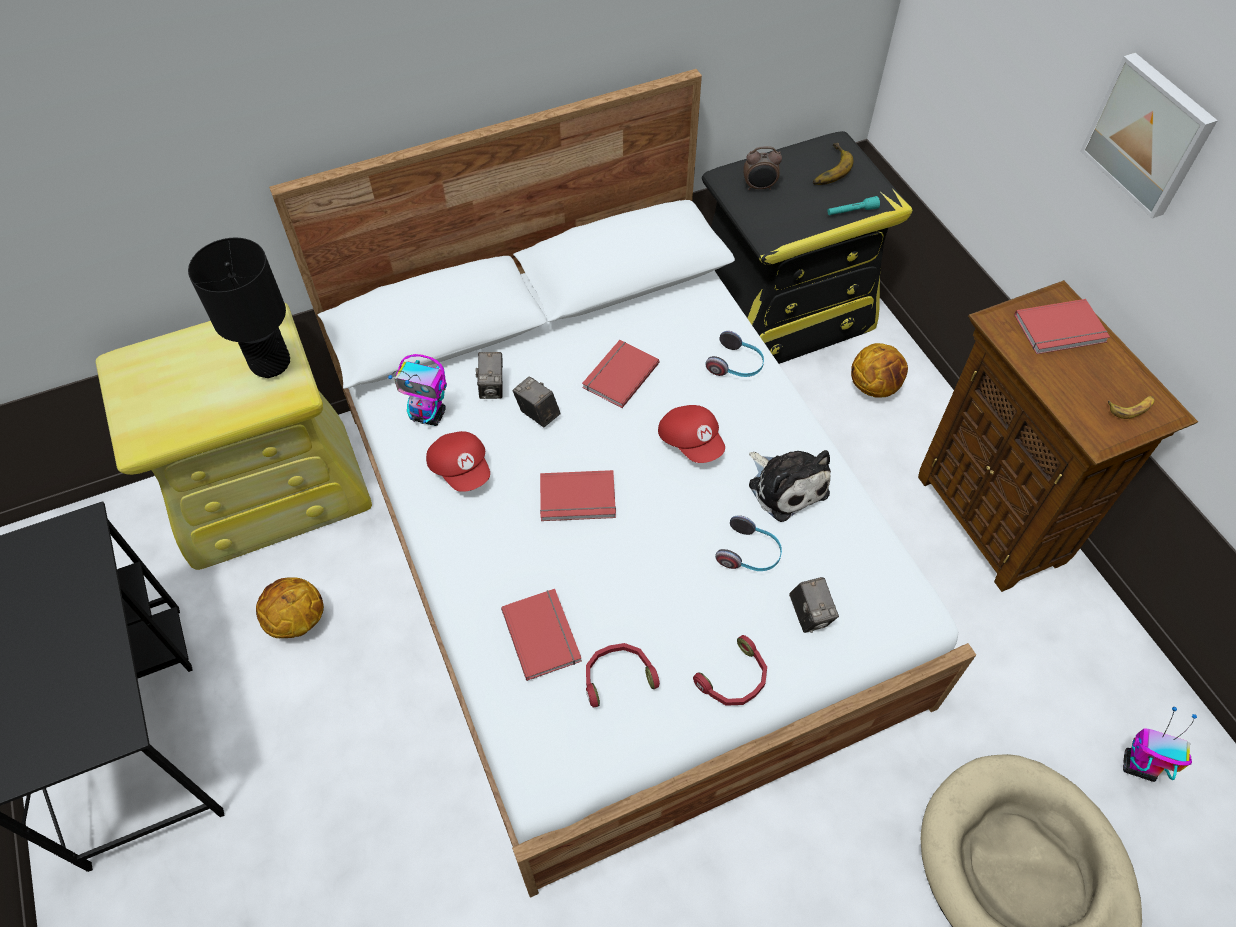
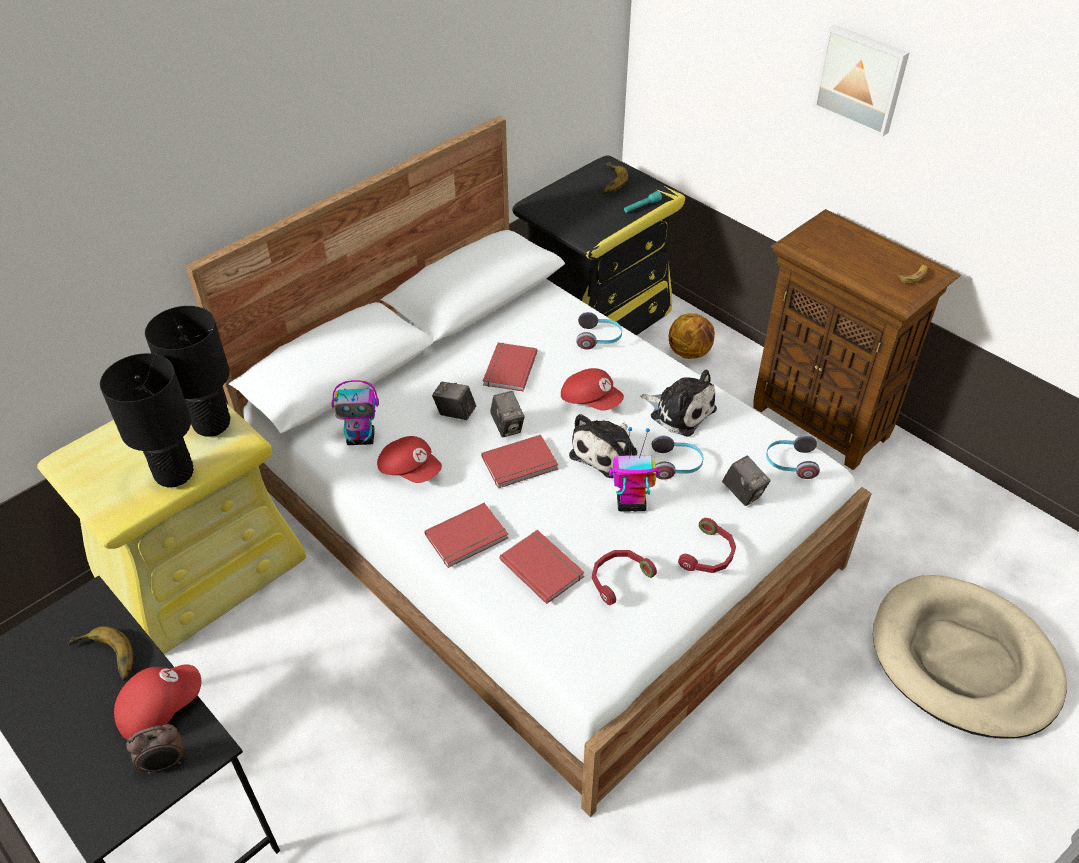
camera: 20 degrees left, 10 degrees down
basketball [256,577,324,638] -> none
camera [476,352,503,399] -> camera moved to [490,391,525,437]
alarm clock [744,146,782,190] -> alarm clock moved to [126,724,183,774]
red book [1014,299,1110,354] -> red book moved to [424,503,508,568]
toy robot [1123,707,1197,782] -> toy robot moved to [609,427,659,511]
none -> banana [68,626,134,681]
none -> black table lamp [100,353,194,487]
none -> red cap [114,664,201,740]
none -> plush toy [569,414,637,478]
none -> headphones [766,435,820,479]

